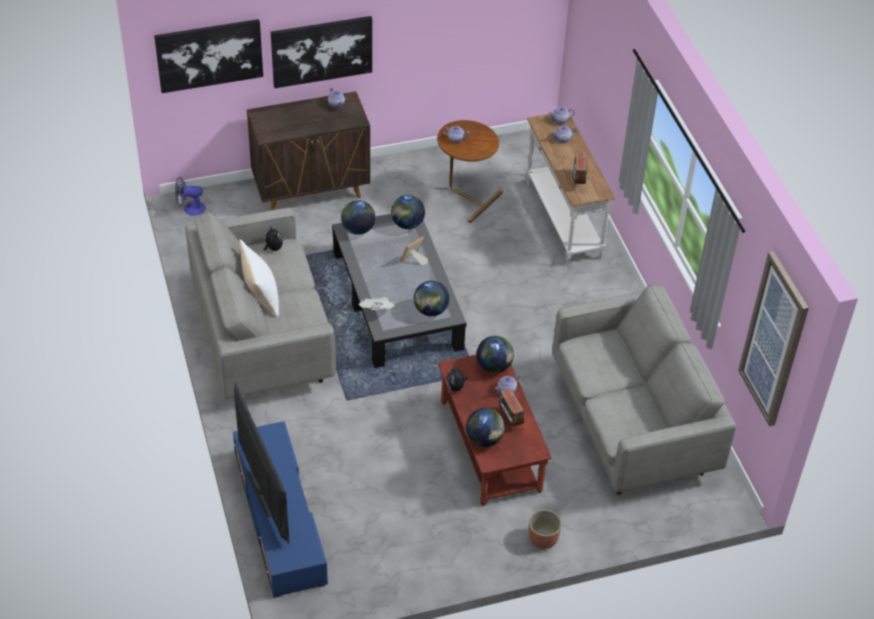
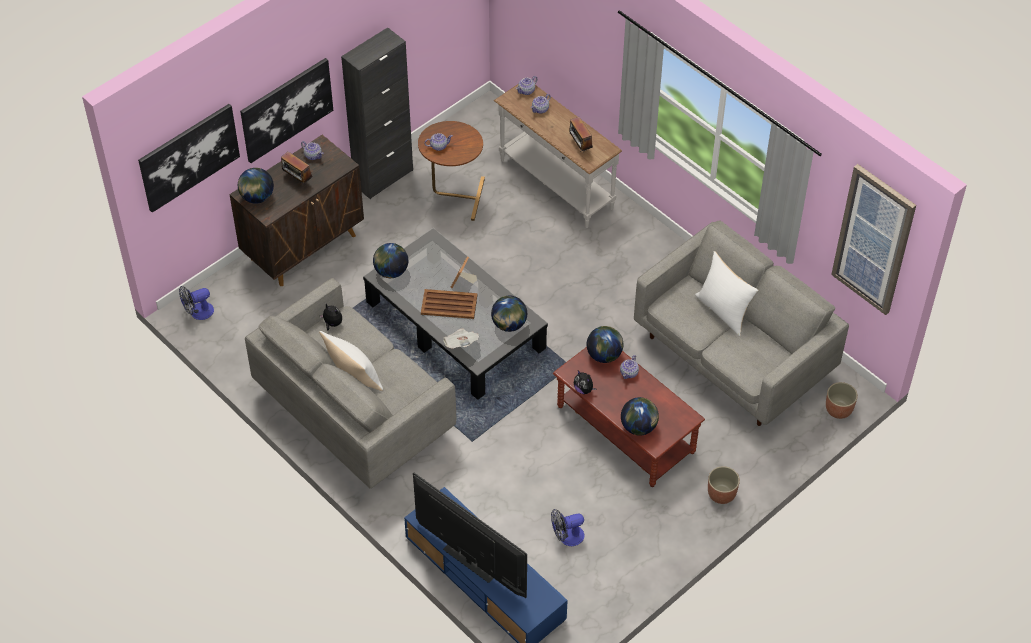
camera: 25 degrees left, 5 degrees up
globe [391,195,425,229] -> globe moved to [238,168,274,204]
radio [499,388,524,428] -> radio moved to [281,151,312,185]
none -> black cabinet [341,27,413,199]
none -> brown tray [421,289,477,319]
none -> fan [551,509,585,546]
none -> white pillow [695,251,759,336]
none -> planter [826,382,858,419]

